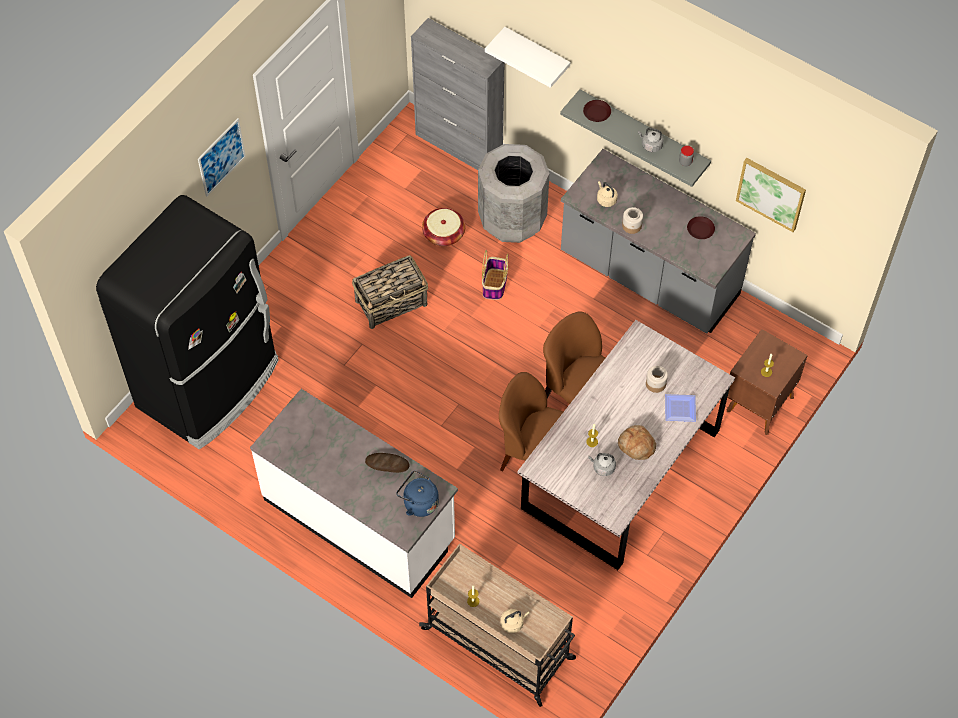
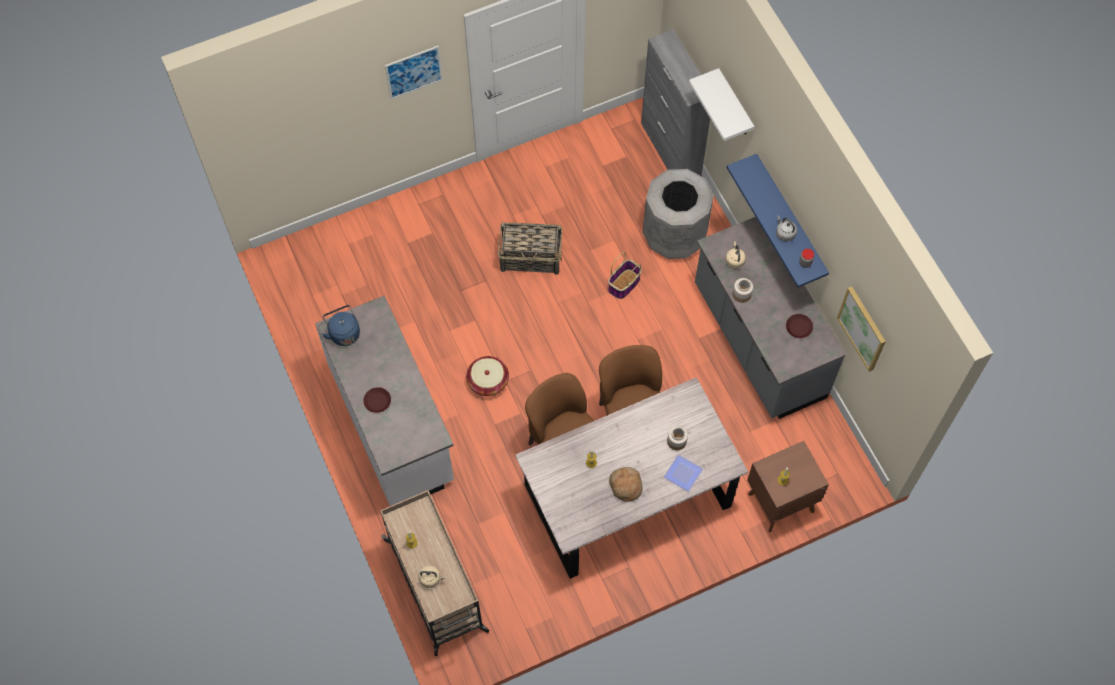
camera: 30 degrees right, 5 degrees up
black fridge [96,195,279,450] -> none
bread [365,453,410,473] -> none
blue kettle [396,470,439,517] -> blue kettle moved to [322,305,360,346]
basket [422,208,465,246] -> basket moved to [466,356,509,396]
grey shelf [560,89,711,187] -> blue shelf [727,154,829,288]
brown plate [583,100,611,122] -> brown plate moved to [363,387,391,413]
grey kettle [588,453,616,476] -> none

